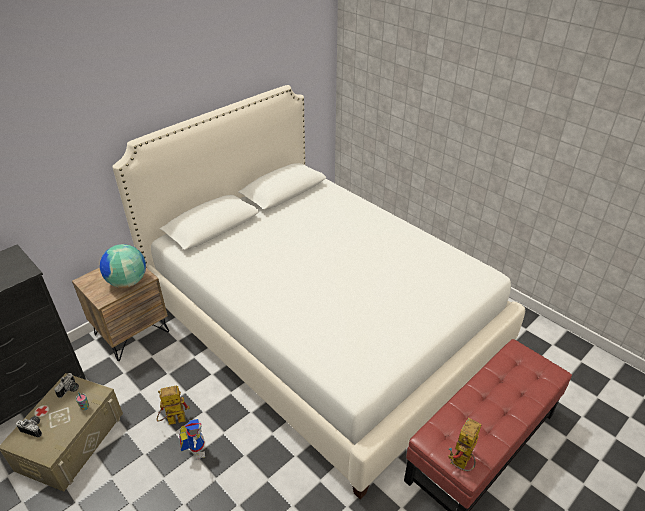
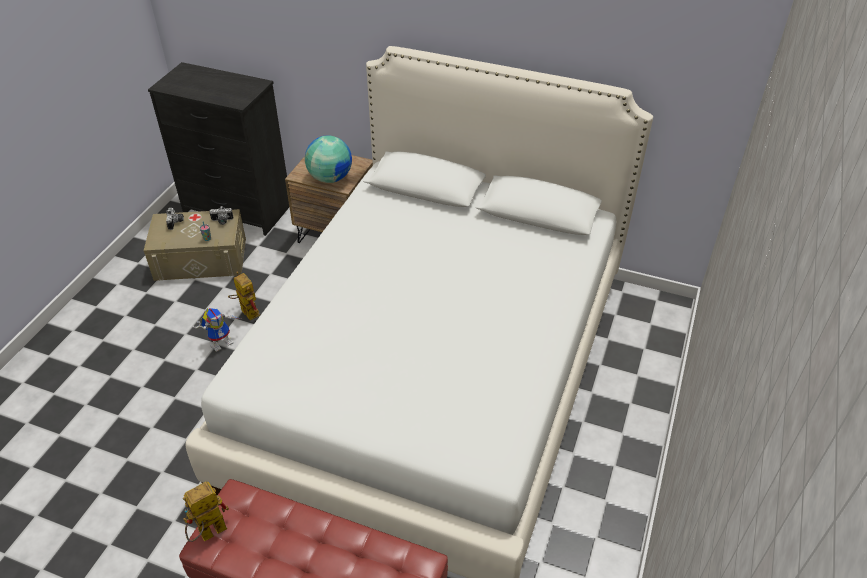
camera: 65 degrees right, 5 degrees up
toy robot [448,418,482,471] -> toy robot turned 45 degrees counterclockwise [183,482,229,542]

